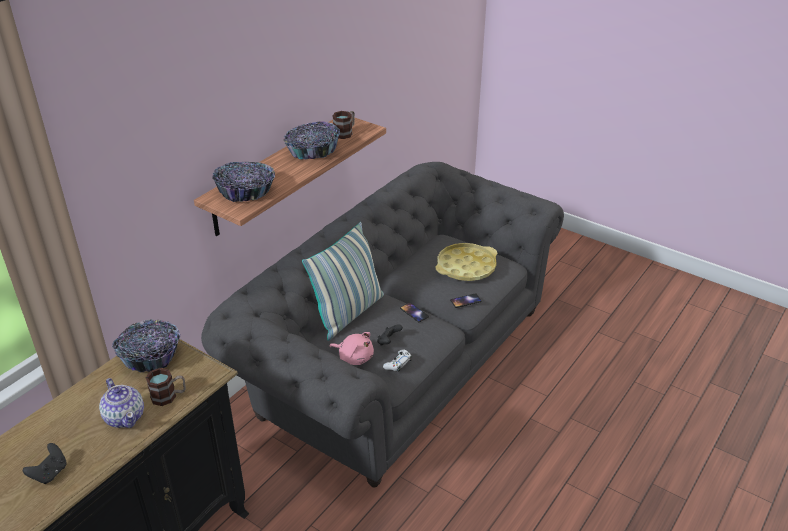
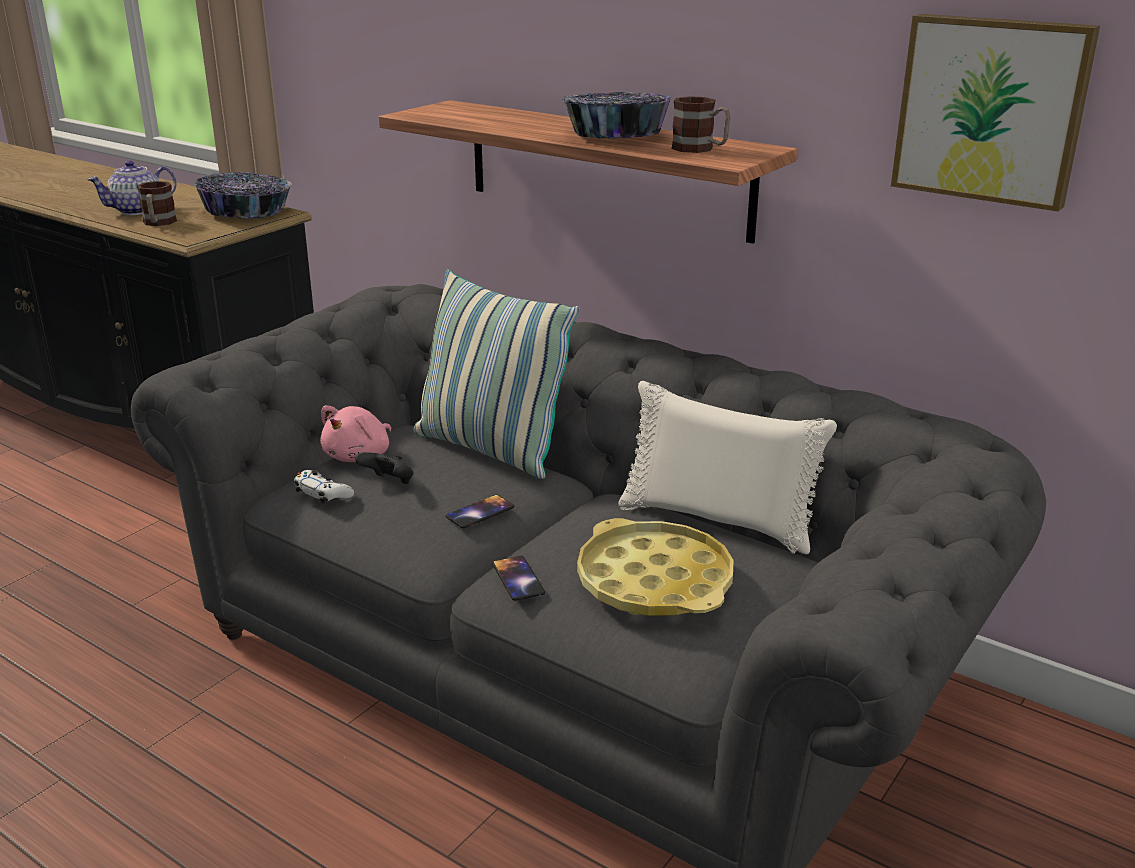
camera: 90 degrees right, 10 degrees down
black game controller [23,443,67,484] -> none
bowl [212,162,275,202] -> none
none -> white pillow [618,381,837,554]
none -> picture [891,14,1100,212]

